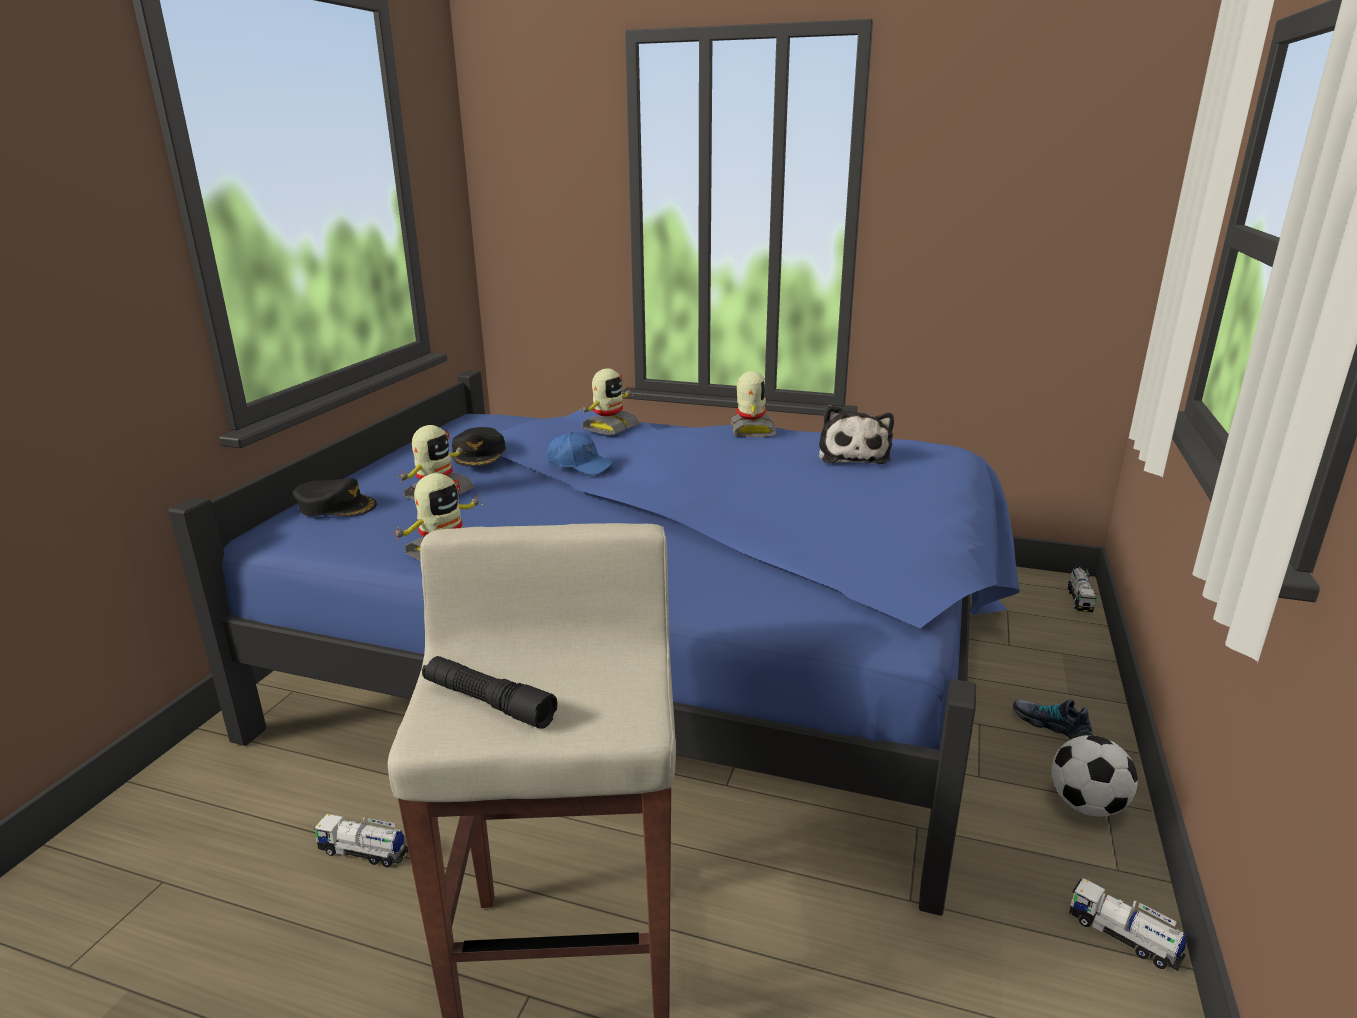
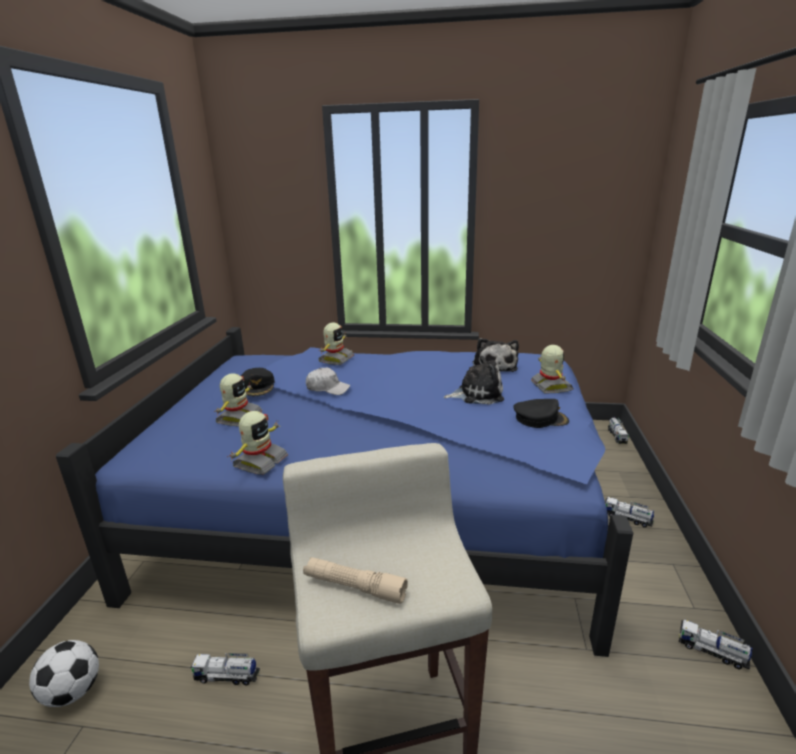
camera: 10 degrees left, 0 degrees up
black cap [293,478,377,517] -> black cap moved to [513,399,569,428]
black flashlight [422,656,557,729] -> beige flashlight [303,557,408,604]
blue cap [547,432,615,475] -> white cap [306,368,350,395]
toy robot [731,371,777,437] -> toy robot moved to [531,345,573,394]
shoe [1013,699,1092,739] -> toy truck [605,497,654,528]
football [1051,735,1138,817] -> football moved to [29,640,99,707]
none -> plush toy [444,356,504,405]

